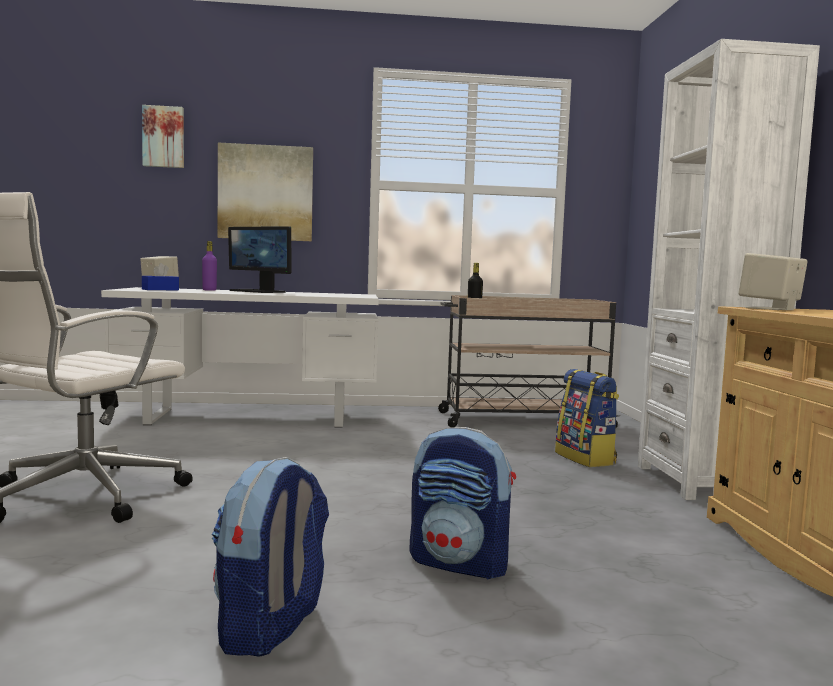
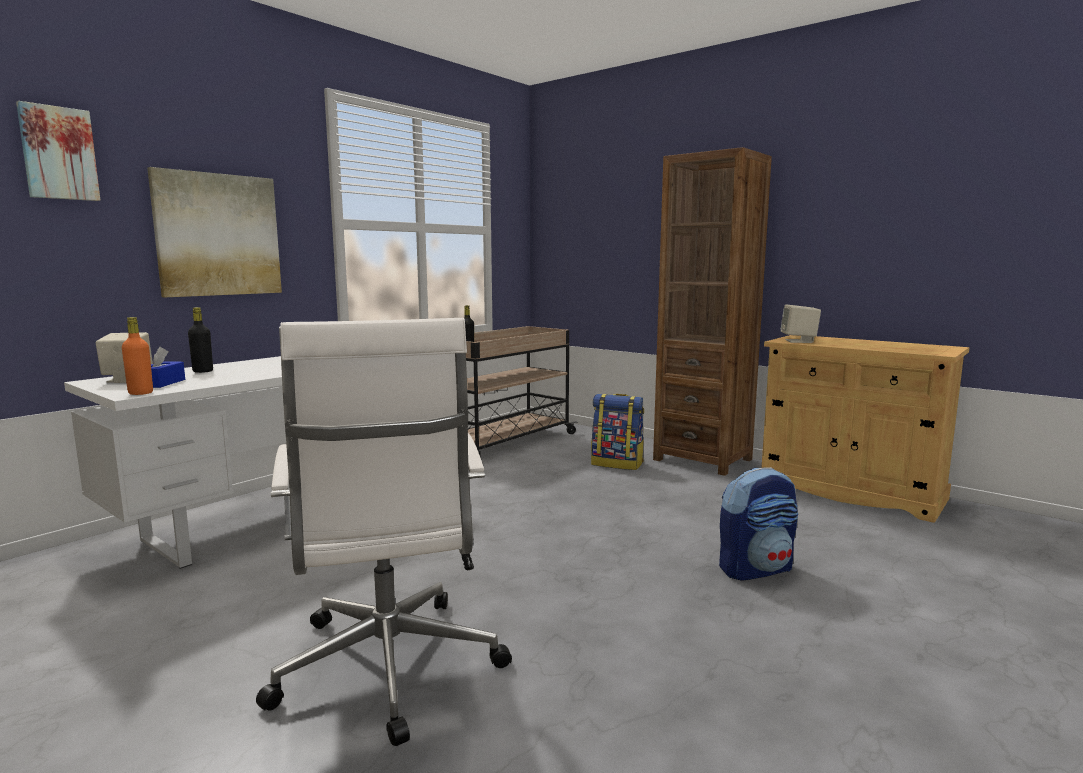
camera: 45 degrees left, 5 degrees up
purple bottle [202,241,217,291] -> black bottle [188,307,213,373]
backpack [212,457,329,657] -> none
monitor [228,226,292,293] -> none
white bookcase [638,39,820,500] -> brown bookcase [653,147,772,476]
none -> orange bottle [122,317,153,395]

